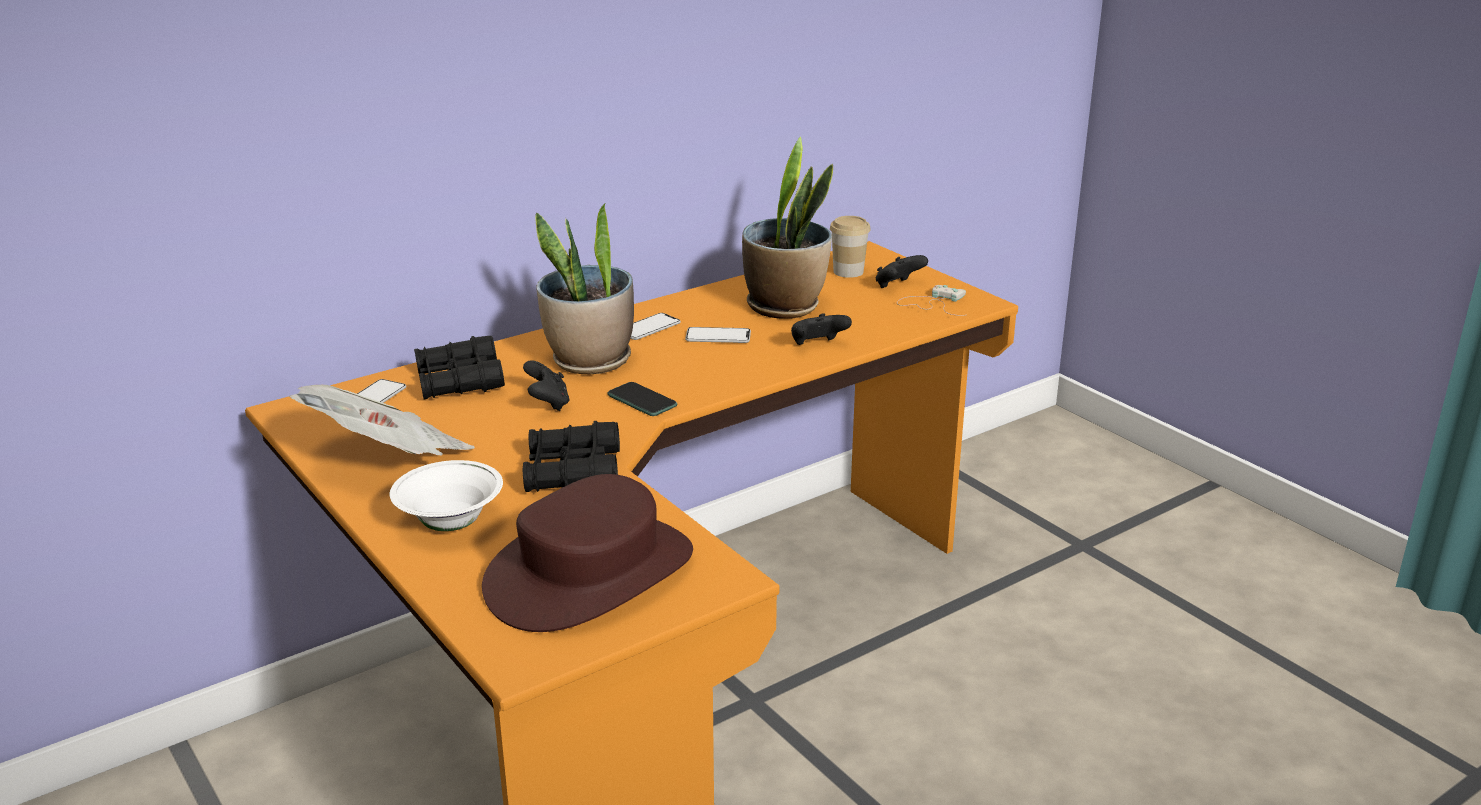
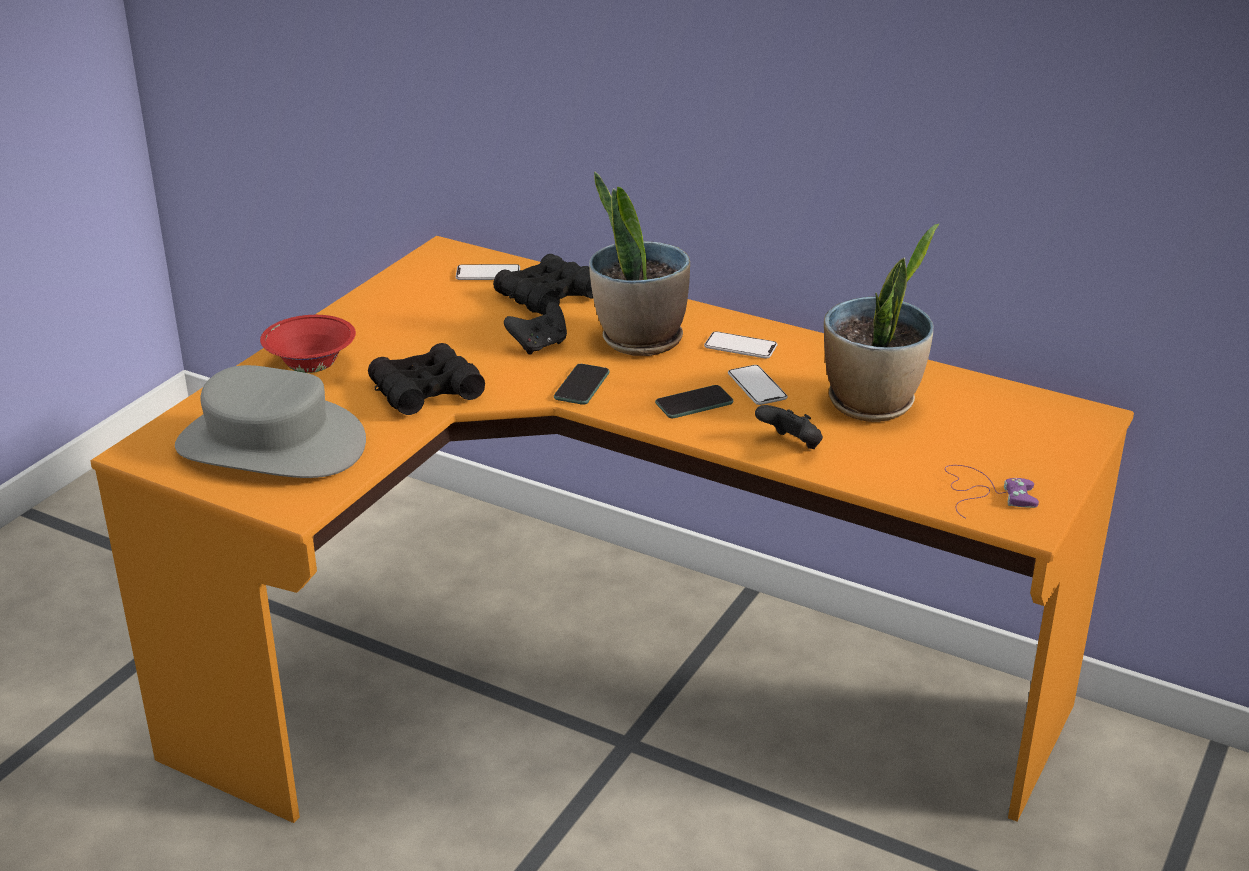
camera: 65 degrees right, 5 degrees up
newspaper [289,384,475,456] -> none
white bowl [390,460,503,531] -> red bowl [260,315,356,373]
brown hat [482,474,693,632] -> grey hat [175,365,366,478]
cup [830,216,871,278] -> none
black game controller [876,255,928,288] -> none
white game controller [897,285,966,316] -> purple game controller [945,465,1039,519]
none -> phone [655,385,733,418]

